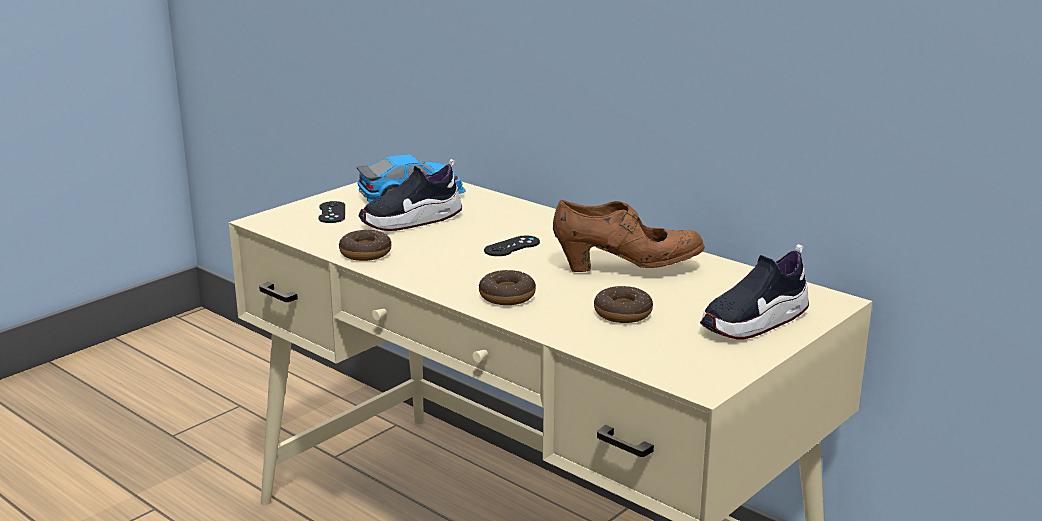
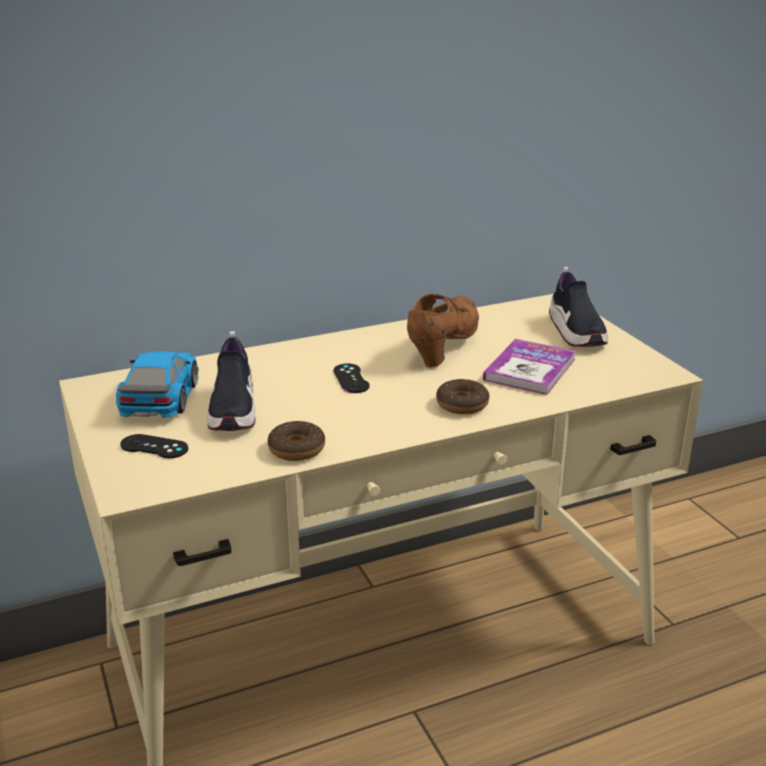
camera: 65 degrees left, 5 degrees up
donut [594,286,653,323] -> book [483,339,576,395]

